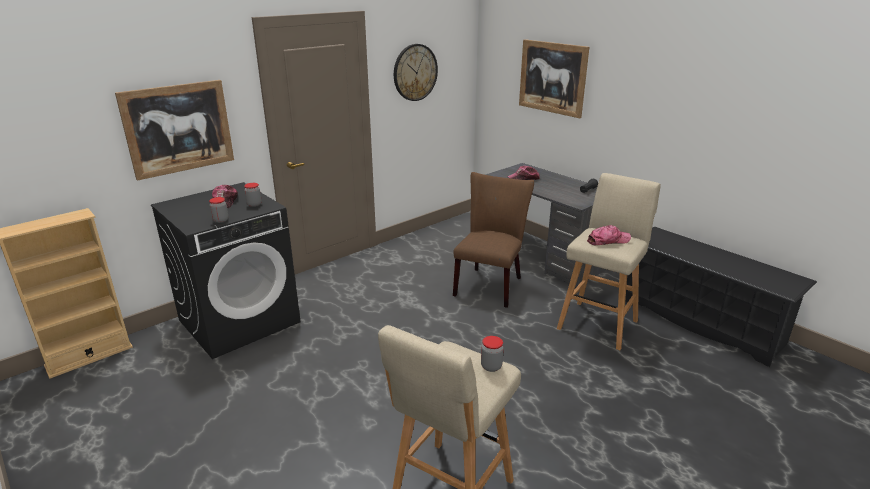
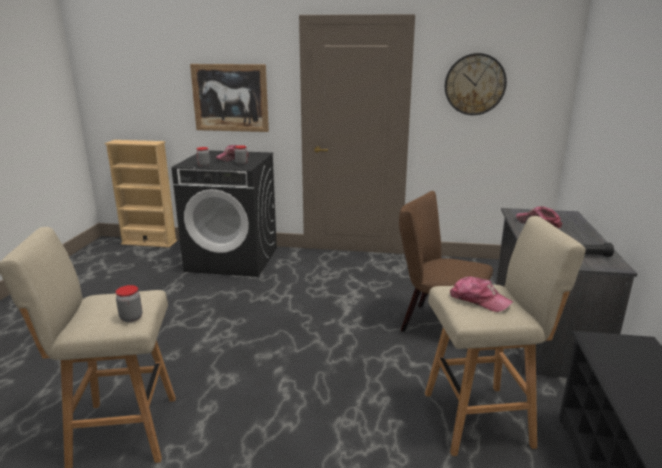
camera: 50 degrees right, 5 degrees down
brown chair [453,172,534,308] -> brown chair turned 135 degrees counterclockwise [399,191,493,332]
picture [519,39,589,118] -> none

